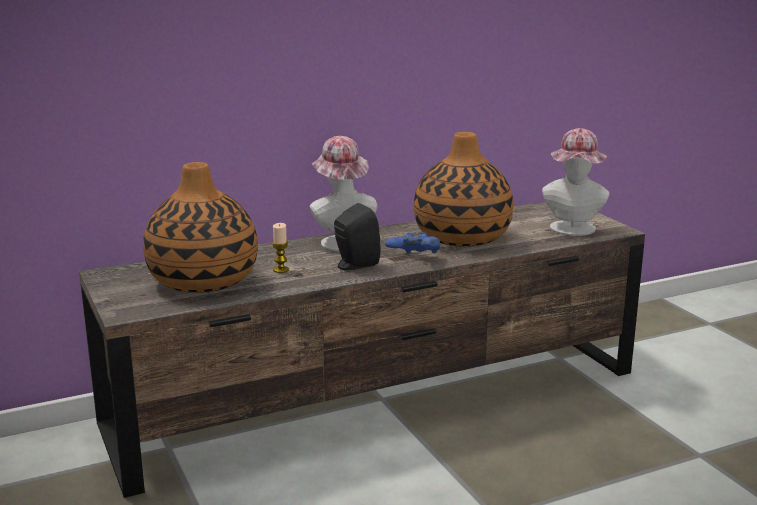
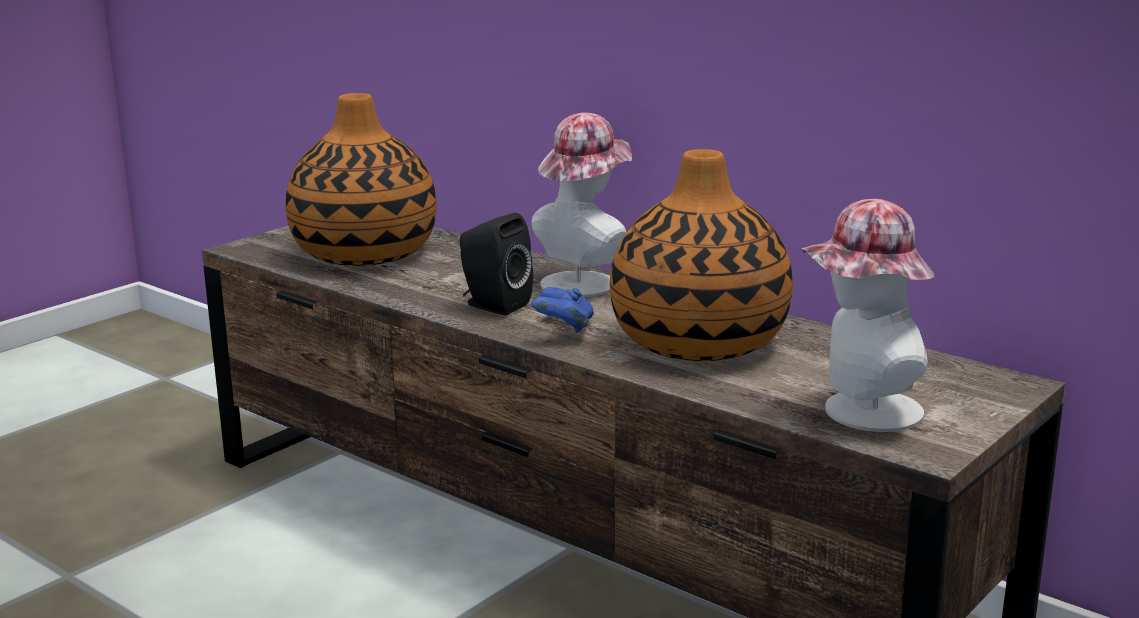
camera: 65 degrees right, 0 degrees up
candle [272,223,289,273] -> none

